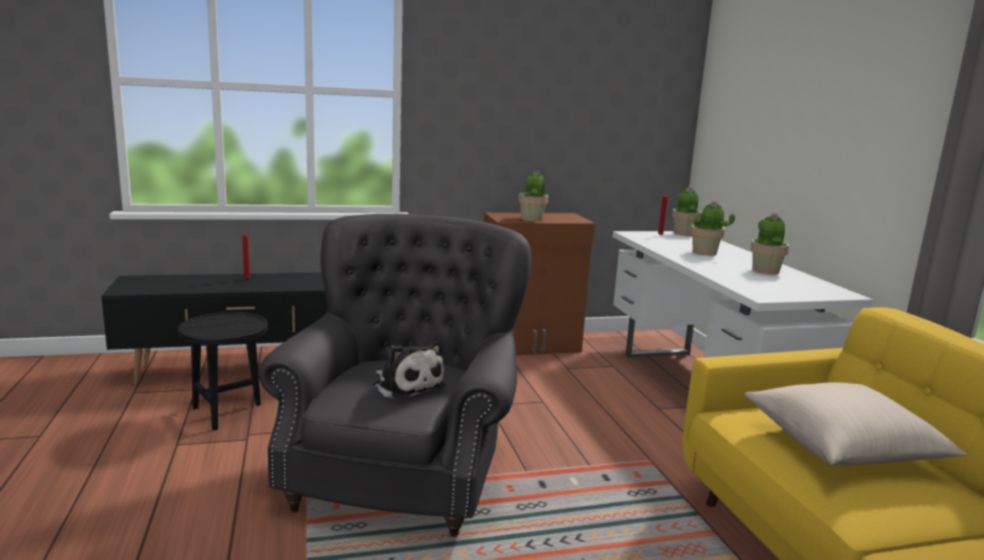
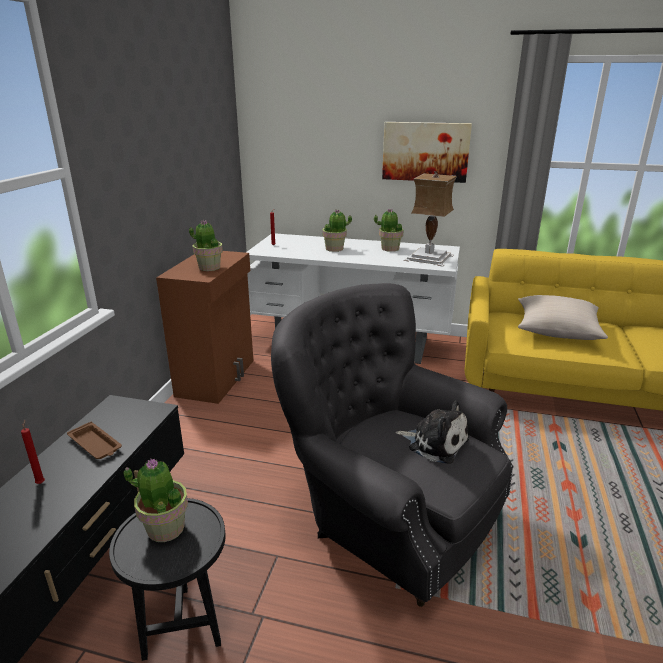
camera: 60 degrees left, 10 degrees up
plush toy [373,341,446,401] -> plush toy turned 45 degrees clockwise [396,401,469,464]
potted plant [672,187,702,236] -> potted plant moved to [124,459,188,542]
none -> brown tray [67,422,122,459]
none -> picture [382,122,472,183]
none -> table lamp [403,171,457,267]

